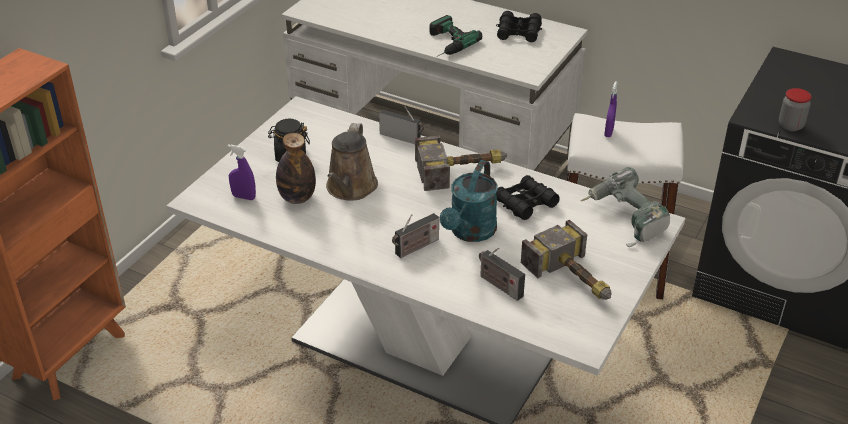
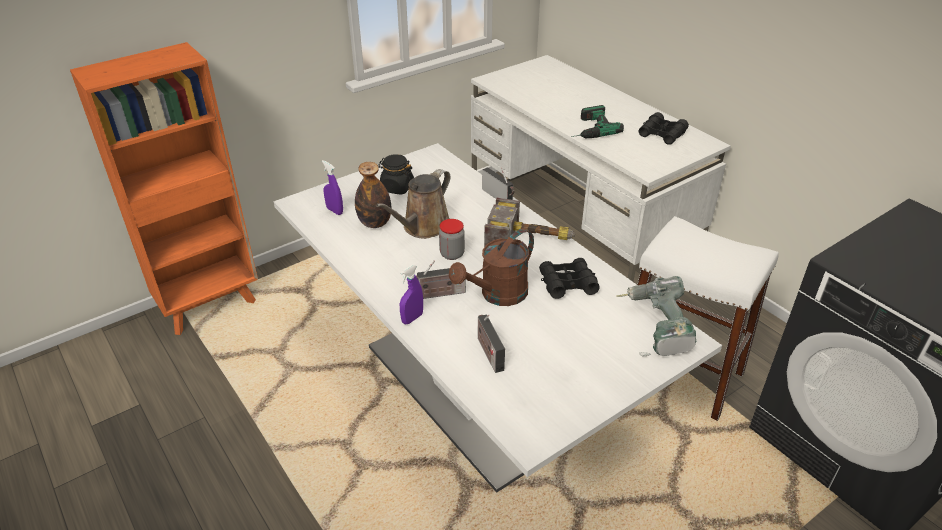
camera: 25 degrees right, 0 degrees up
turquoise watering can [440,160,498,242] -> brown watering can [449,228,534,306]
hammer [521,220,611,300] -> none
purple spray bottle [604,81,618,137] -> purple spray bottle moved to [400,265,423,324]
jar [779,88,812,131] -> jar moved to [439,219,465,260]

